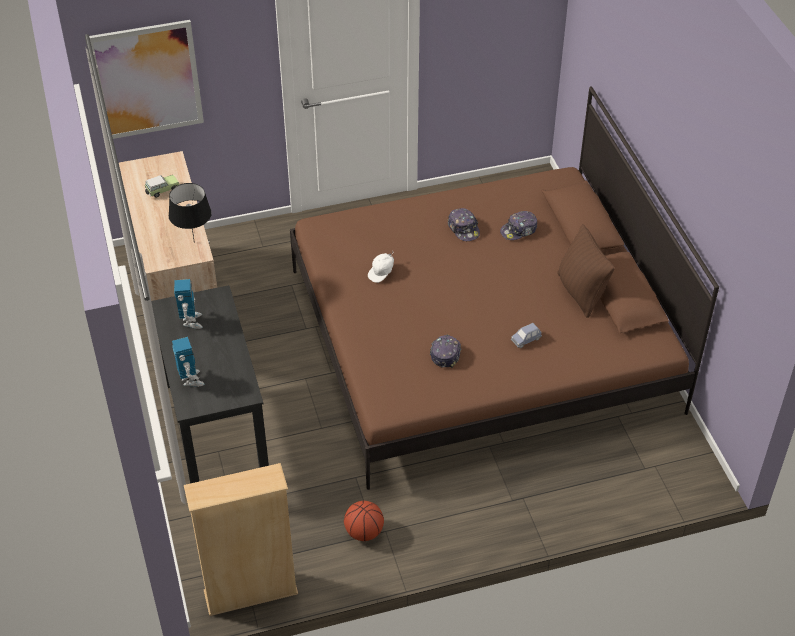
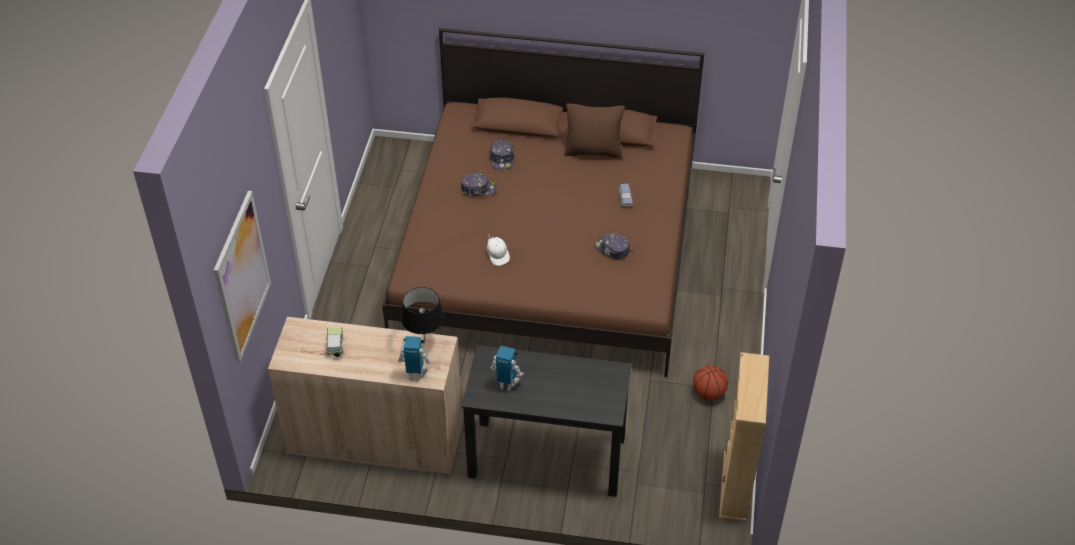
camera: 65 degrees left, 0 degrees up
toy robot [172,337,204,387] -> toy robot moved to [398,336,432,381]

